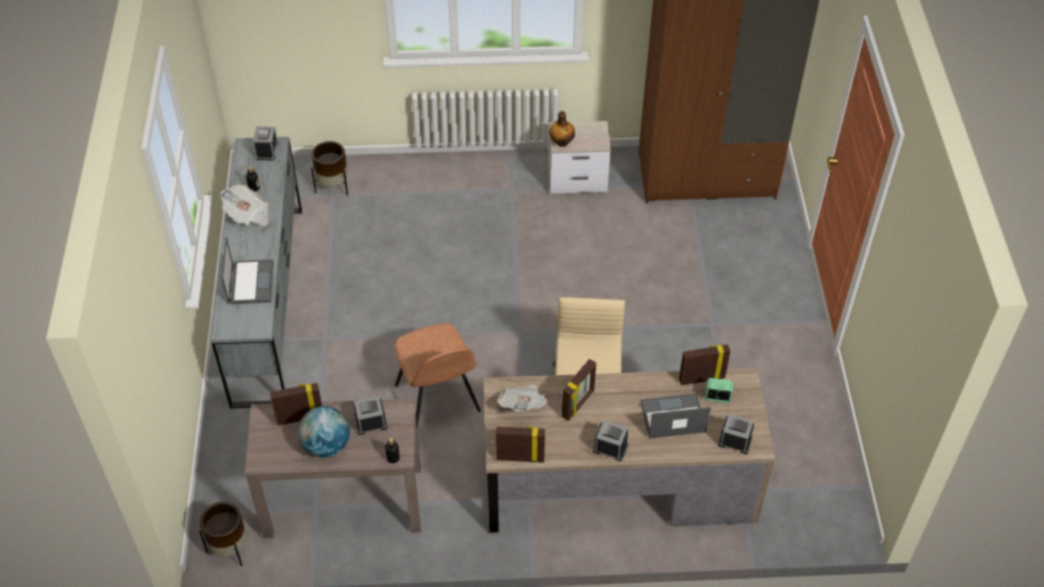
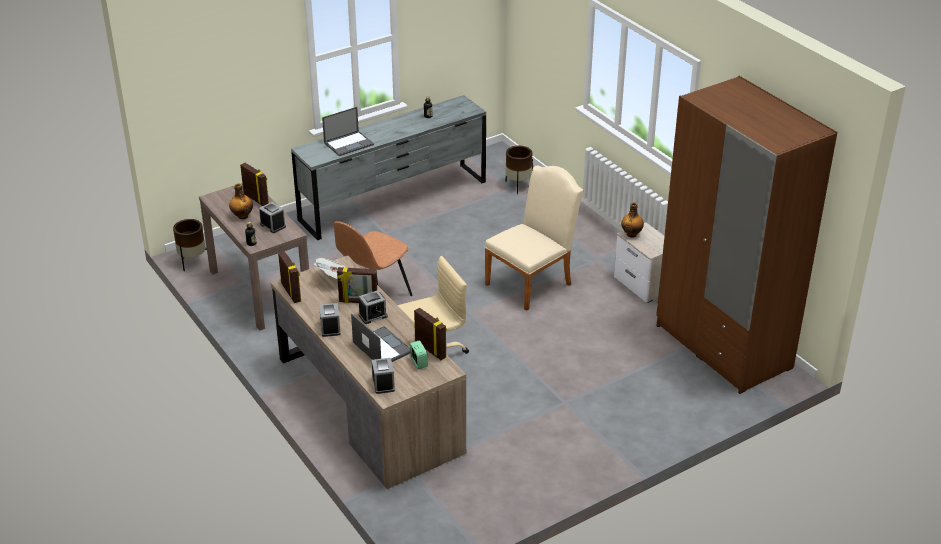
camera: 60 degrees right, 15 degrees down
newspaper [220,185,269,226] -> none
alarm clock [253,126,278,160] -> alarm clock moved to [358,290,388,324]
globe [298,406,350,457] -> bottle [229,184,253,219]
none -> beige chair [485,165,584,311]

